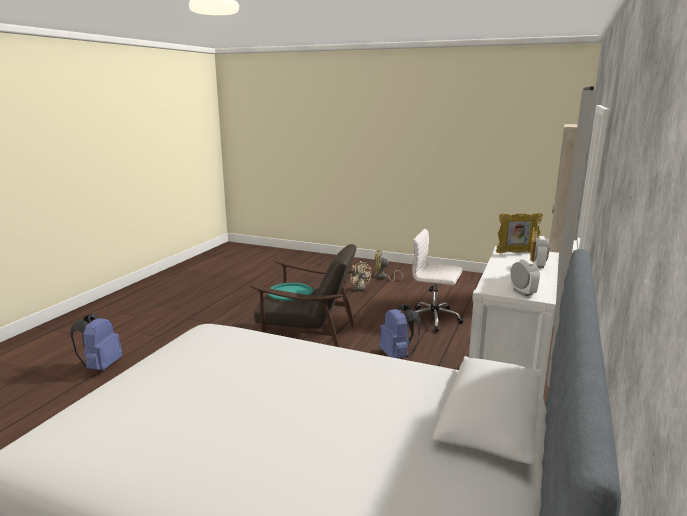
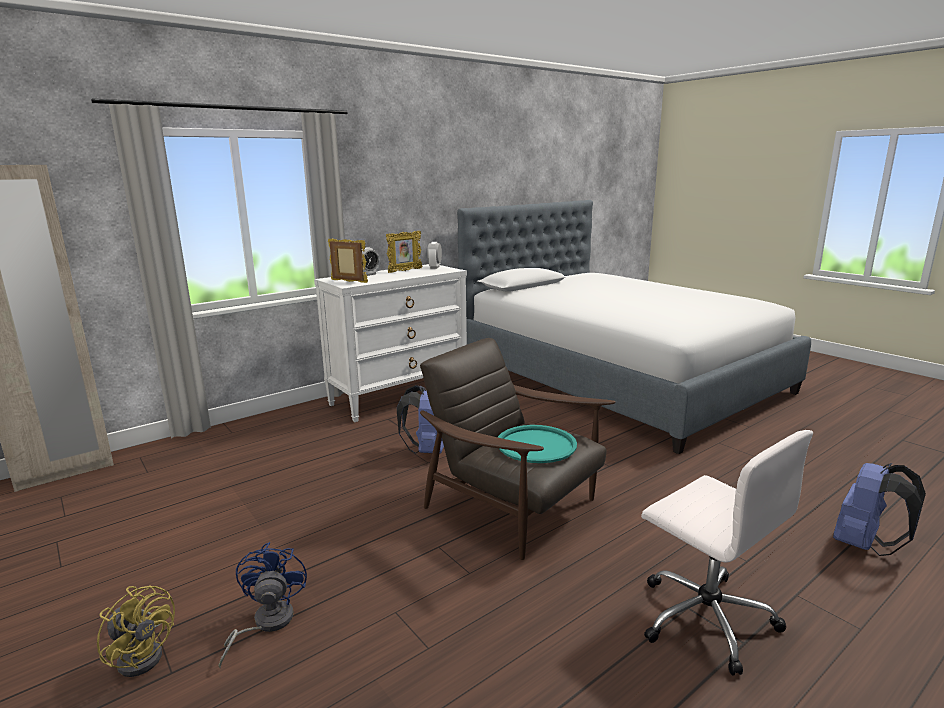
camera: 150 degrees left, 0 degrees up
beige fan [350,261,371,291] -> blue fan [219,542,307,669]
white office chair [408,229,464,332] -> white office chair moved to [641,430,813,676]

